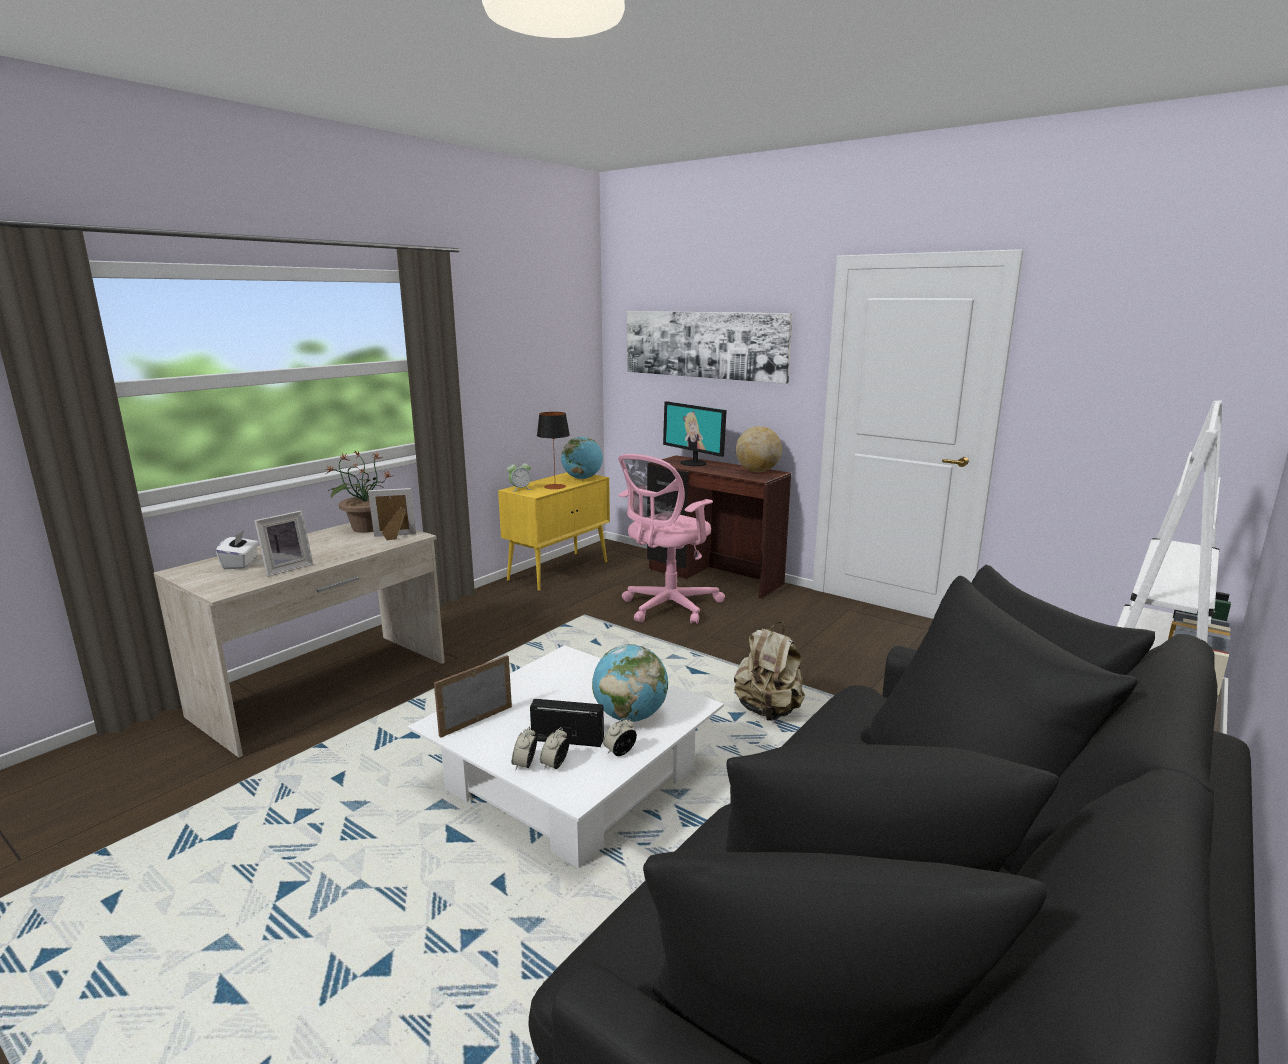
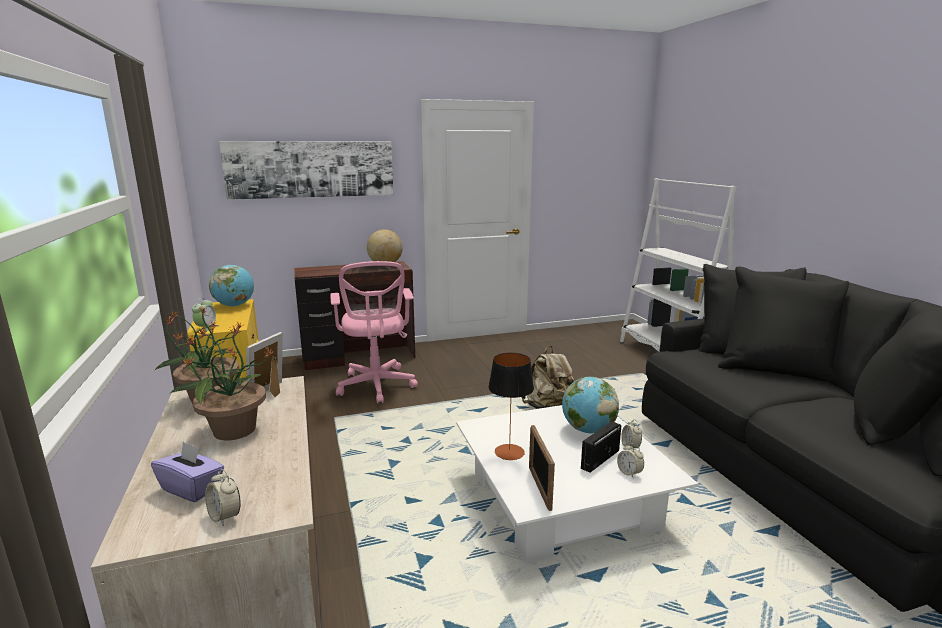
camera: 55 degrees left, 0 degrees up
white tissue box [216,530,259,569] -> purple tissue box [151,441,224,502]
picture frame [254,511,313,577] -> none
alarm clock [512,726,537,770] -> alarm clock moved to [205,469,241,526]
table lamp [537,412,570,489] -> table lamp moved to [488,353,534,460]
monitor [663,401,727,466] -> none
none -> potted plant [169,326,274,440]

